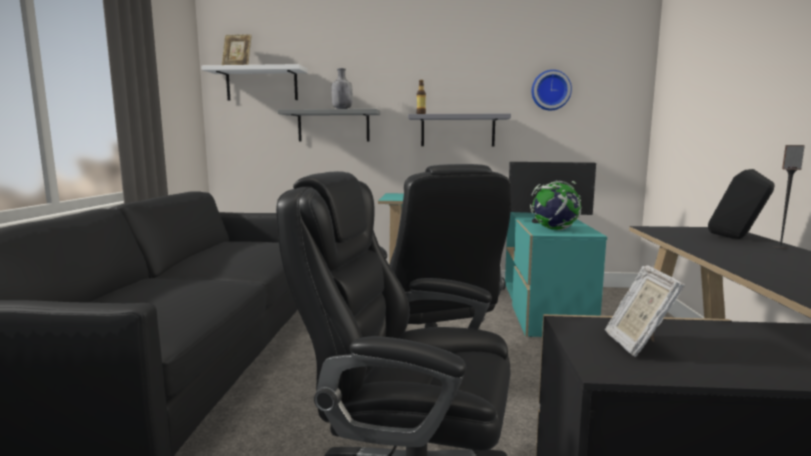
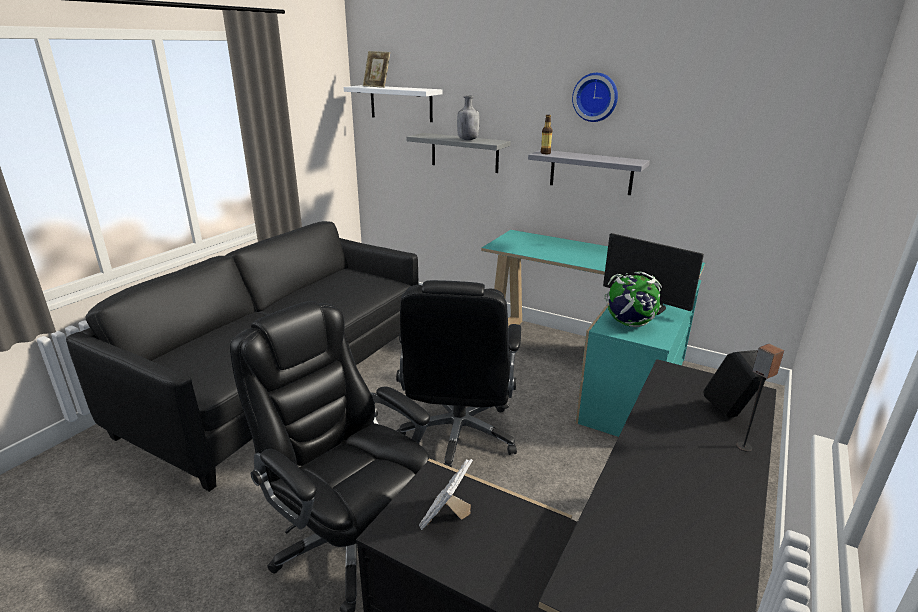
camera: 25 degrees right, 15 degrees up
wall clock [531,70,572,111] -> wall clock moved to [572,73,618,122]

